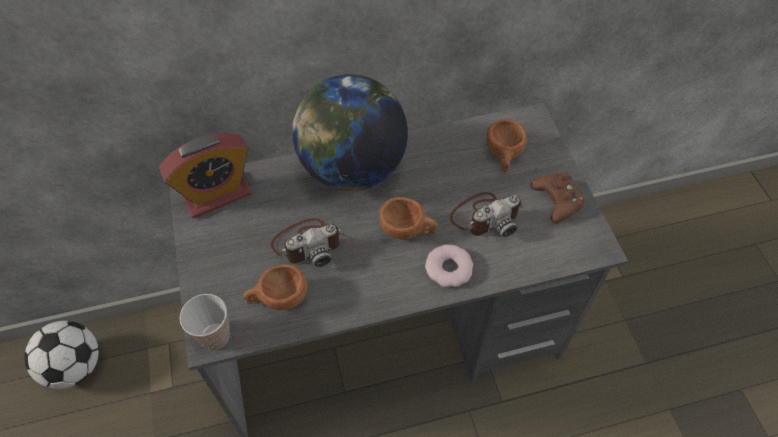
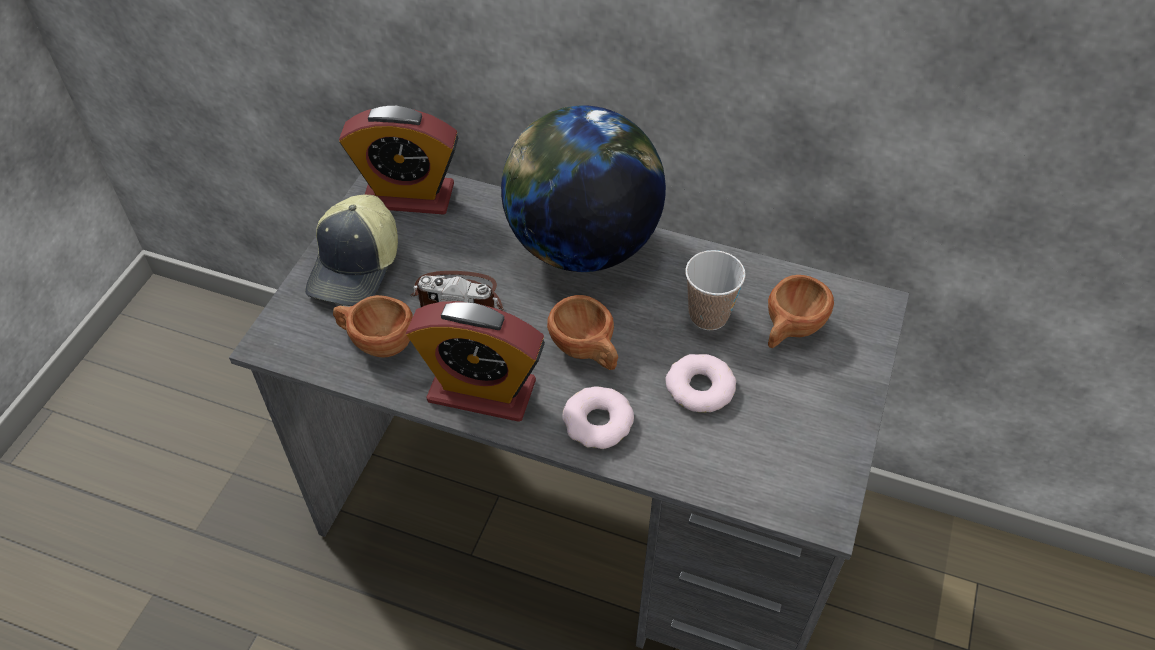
camera: 35 degrees right, 5 degrees down
football [24,321,99,389] -> none
cup [180,294,230,350] -> cup moved to [686,250,746,330]
camera [450,192,522,237] -> donut [665,354,736,412]
brown game controller [531,172,584,223] -> none
none -> cap [305,195,398,306]
none -> alarm clock [406,301,545,422]

